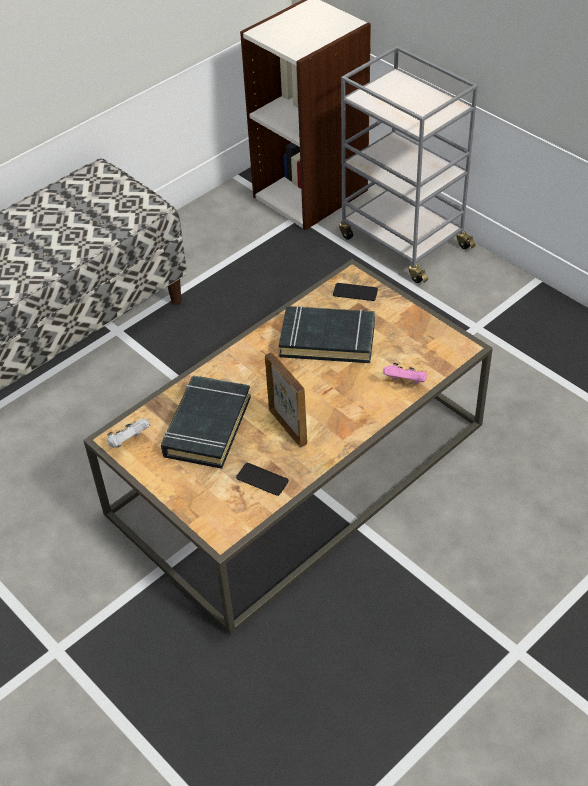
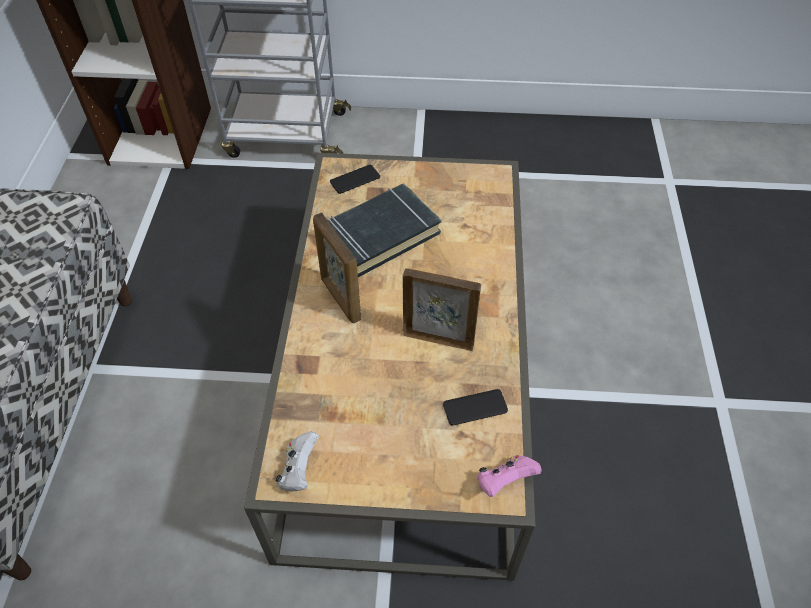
camera: 45 degrees left, 5 degrees up
black book [161,376,251,469] -> none
pink game controller [383,363,427,384] -> pink game controller moved to [477,455,541,497]
none -> picture frame [313,213,361,323]

